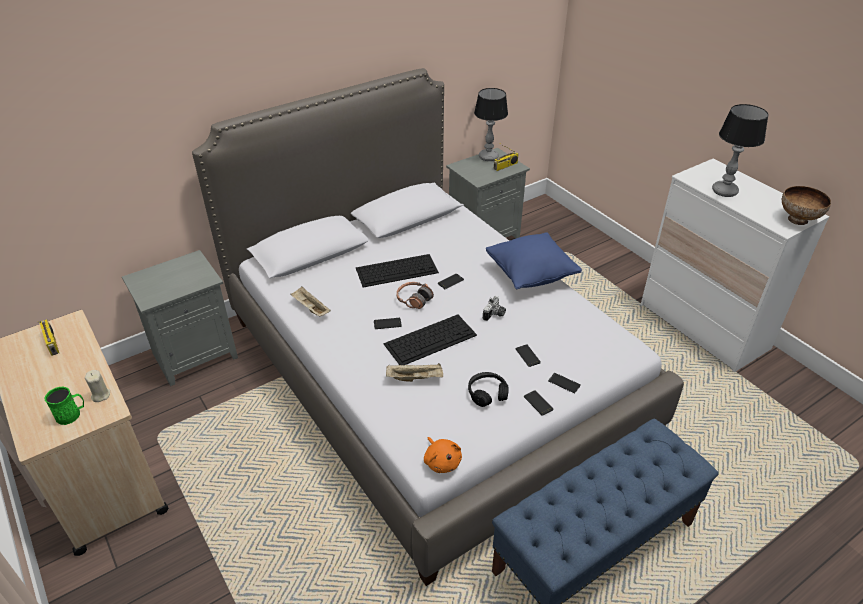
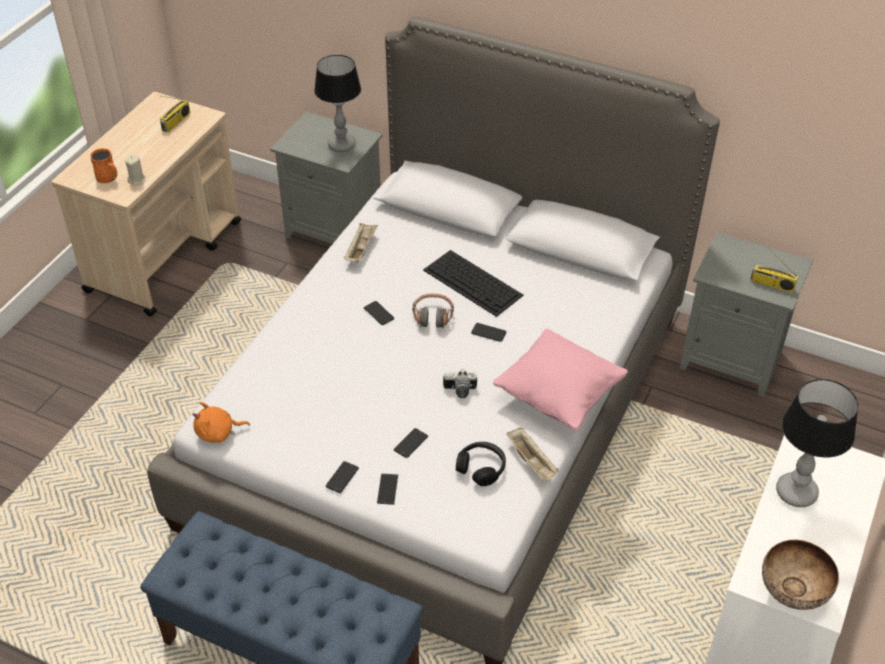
camera: 60 degrees right, 5 degrees up
green mug [44,387,84,425] -> orange mug [90,148,117,183]
keyboard [383,314,477,365] -> none
beige tray [386,363,443,382] -> beige tray moved to [506,428,559,482]
orange plush toy [424,437,462,473] -> orange plush toy turned 45 degrees clockwise [192,402,250,442]
black headphones [468,372,509,407] -> black headphones moved to [456,442,506,486]
table lamp [474,88,508,161] -> table lamp moved to [314,55,361,152]
blue pillow [486,232,582,289] -> pink pillow [493,329,628,431]

